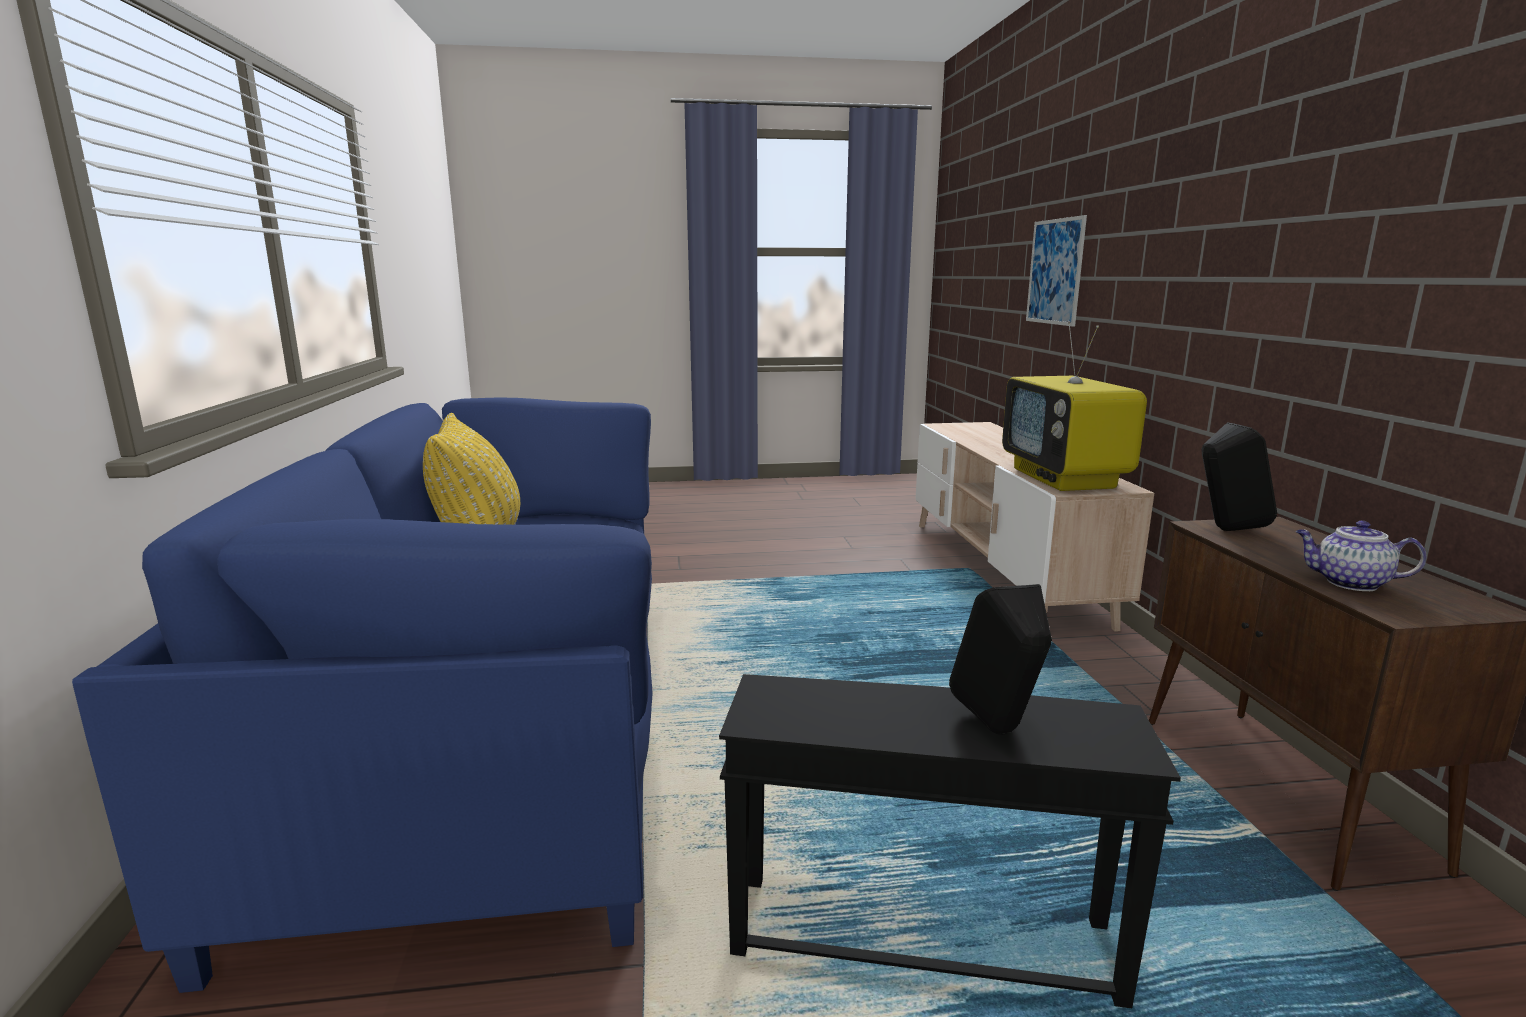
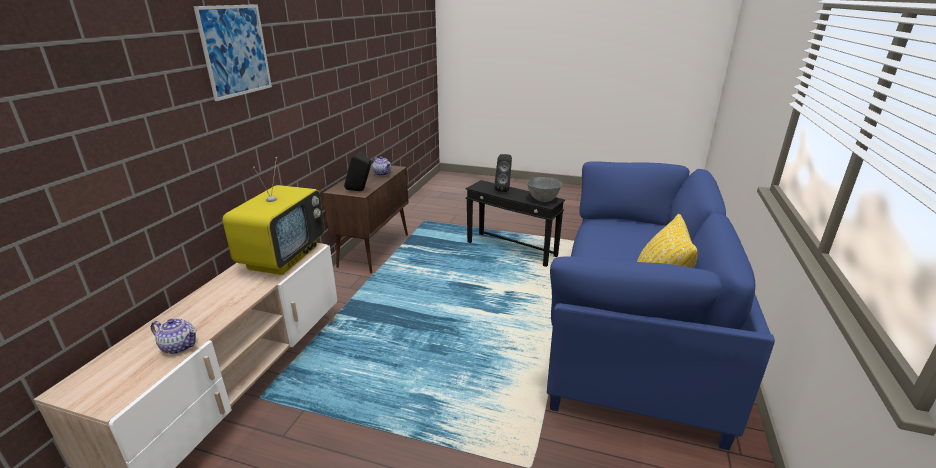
camera: 155 degrees left, 10 degrees up
picture [1026,215,1087,326] -> picture moved to [194,4,272,101]
none -> teapot [151,318,197,354]
none -> grey bowl [527,177,562,202]

